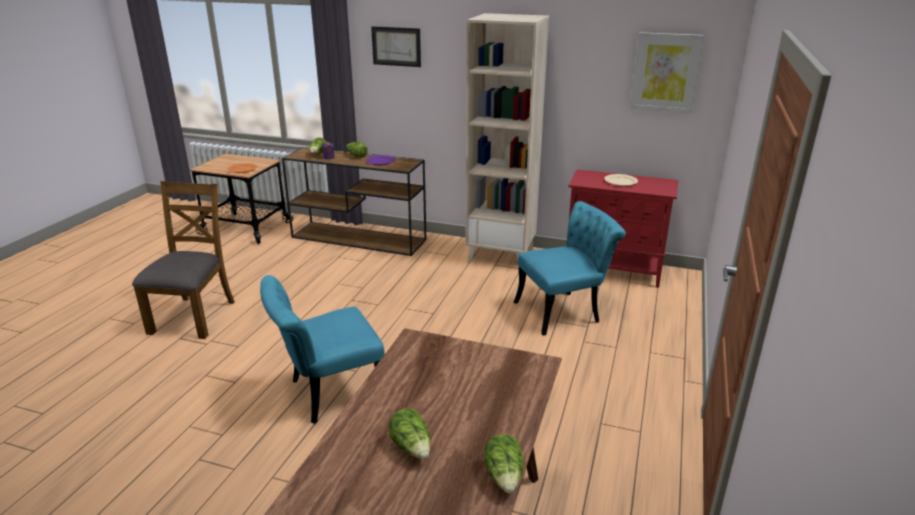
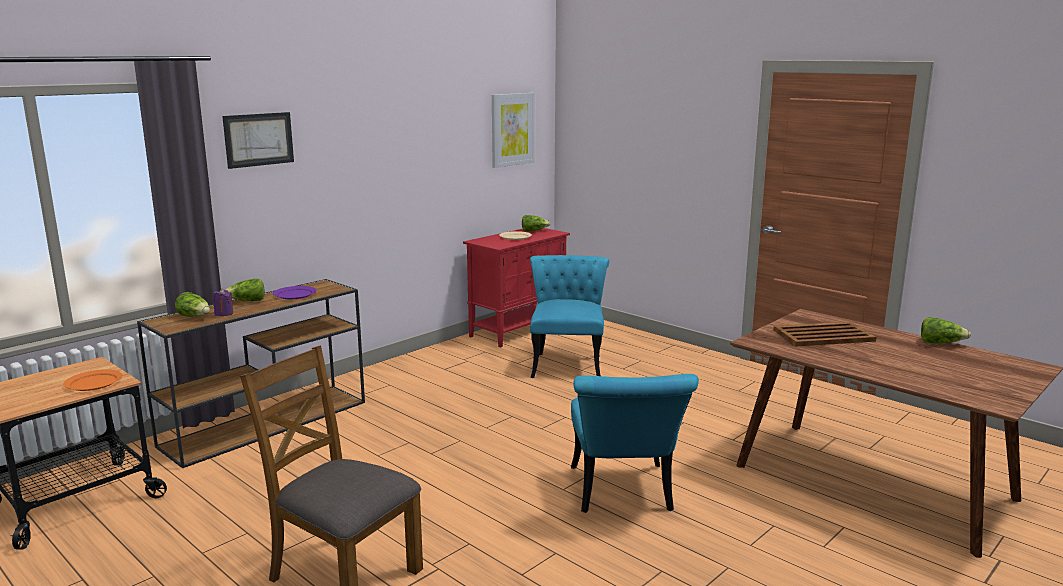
camera: 65 degrees left, 10 degrees down
lettuce [389,408,431,460] -> lettuce moved to [522,215,551,232]
beige bookcase [466,13,549,262] -> none
none -> brown tray [774,322,877,346]

